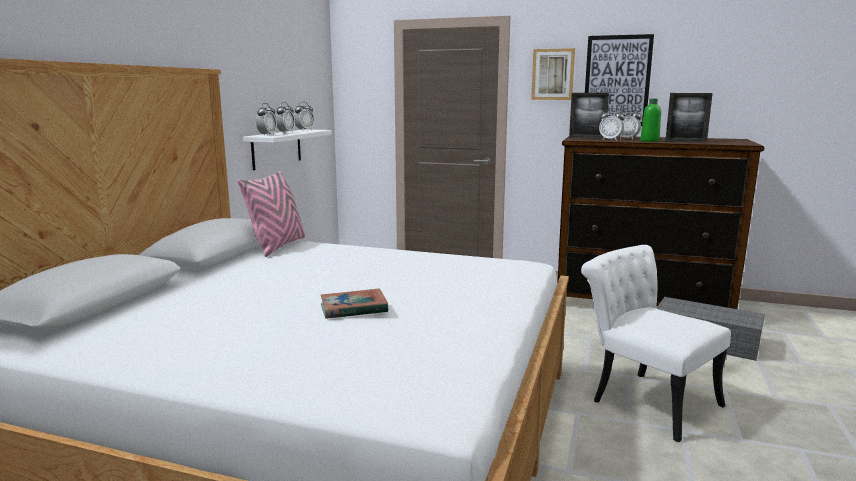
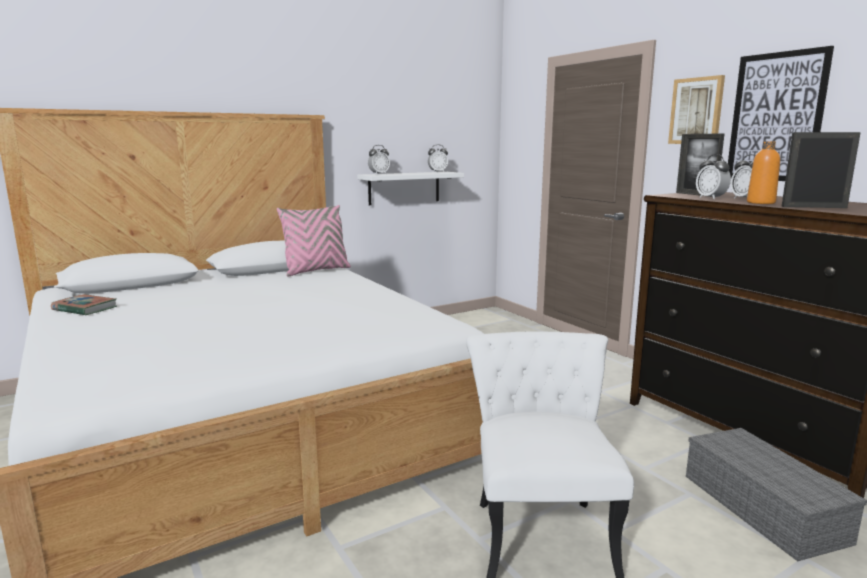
camera: 40 degrees right, 0 degrees up
alarm clock [275,102,295,133] -> none
book [321,289,388,319] -> book moved to [51,294,117,316]
green bottle [641,99,661,142] -> orange bottle [747,141,780,204]
picture frame [665,93,713,143] -> picture frame turned 135 degrees clockwise [781,132,861,208]

